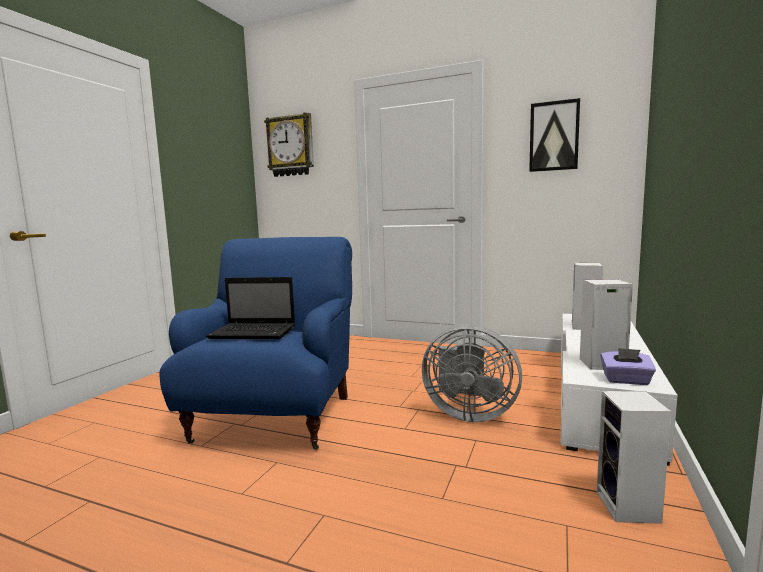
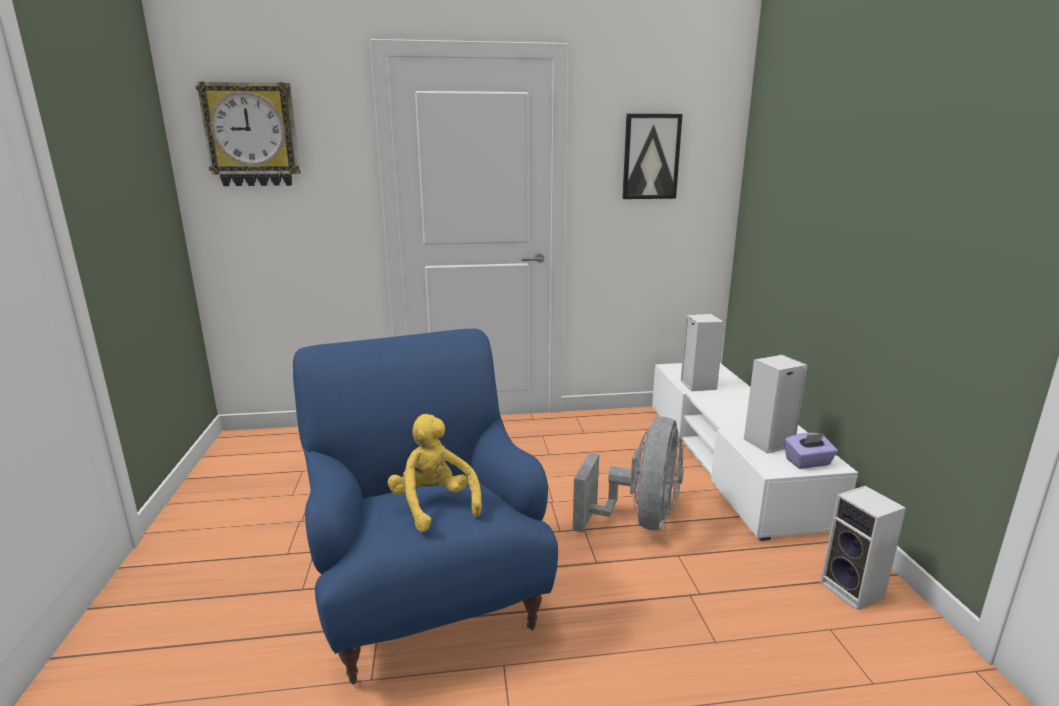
camera: 30 degrees left, 10 degrees up
laptop [206,277,295,339] -> yellow plush toy [388,414,482,532]
grey fan [422,324,522,422] -> grey fan turned 60 degrees counterclockwise [573,417,684,533]

